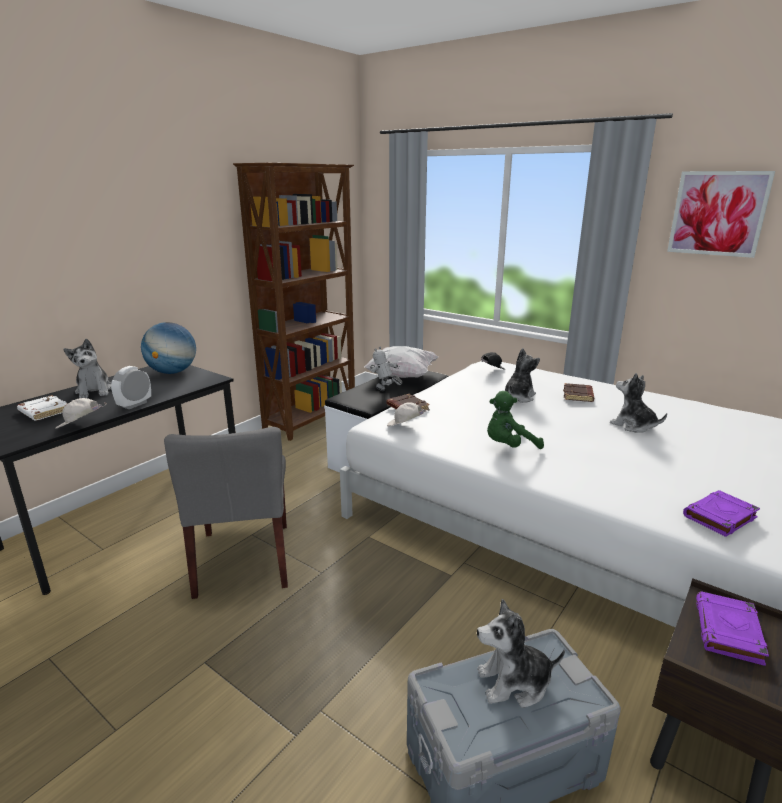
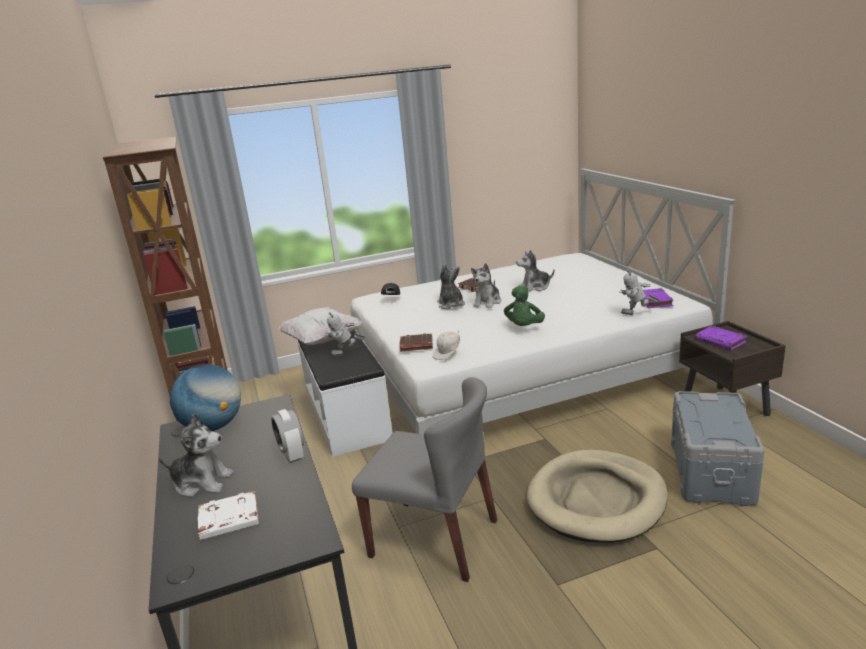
camera: 55 degrees left, 0 degrees up
white cap [55,398,107,429] -> none
plush toy [477,599,565,708] -> plush toy moved to [471,263,501,308]
picture [667,171,775,258] -> none
none -> beige dog bed [527,450,668,543]
none -> toy robot [619,270,659,315]

